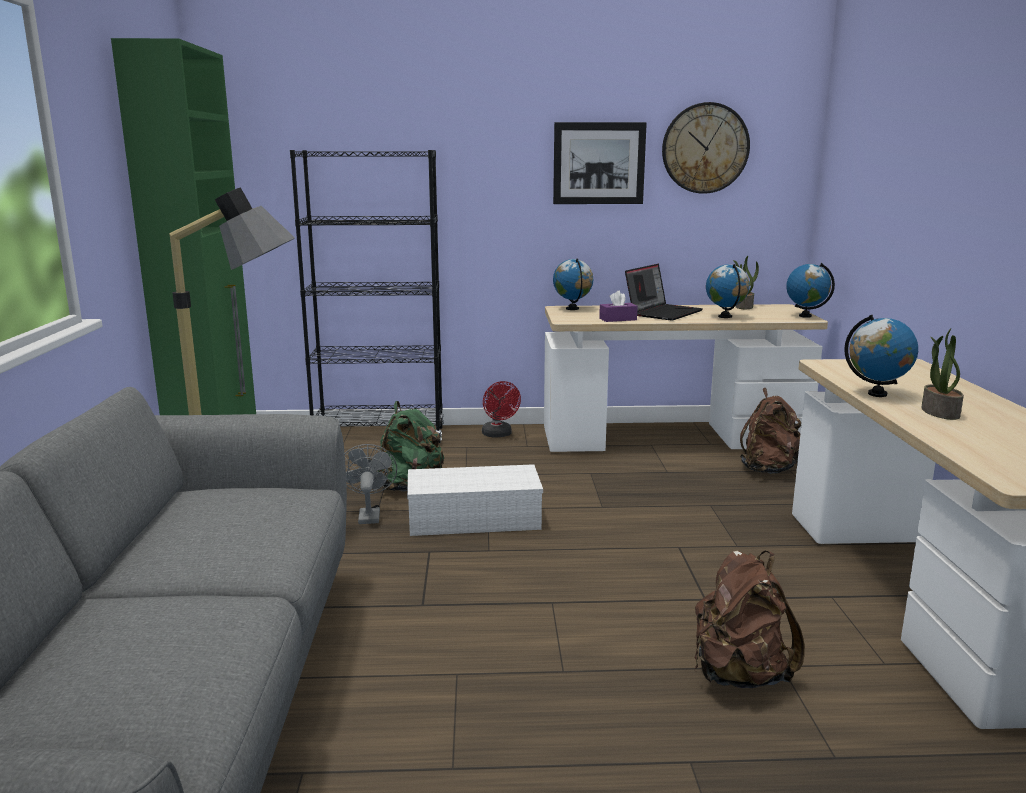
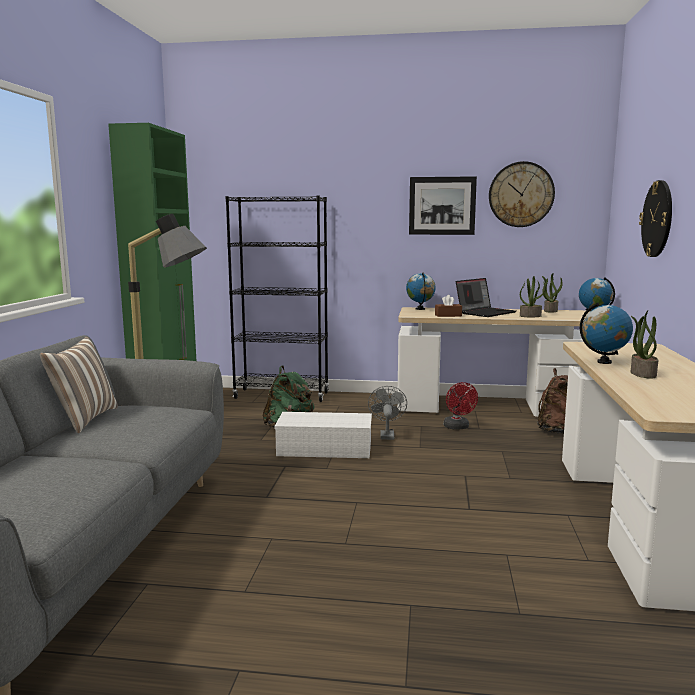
camera: 10 degrees right, 5 degrees down
grey fan [345,444,397,524] -> grey fan moved to [368,386,407,440]
red fan [482,381,521,438] -> red fan moved to [444,382,478,430]
purple tissue box [599,291,638,322] -> brown tissue box [435,295,462,317]
brown backpack [694,551,805,688] -> none
globe [706,264,750,318] -> potted plant [520,276,545,317]
none -> pillow [40,337,118,433]
none -> wall clock [639,180,672,257]

